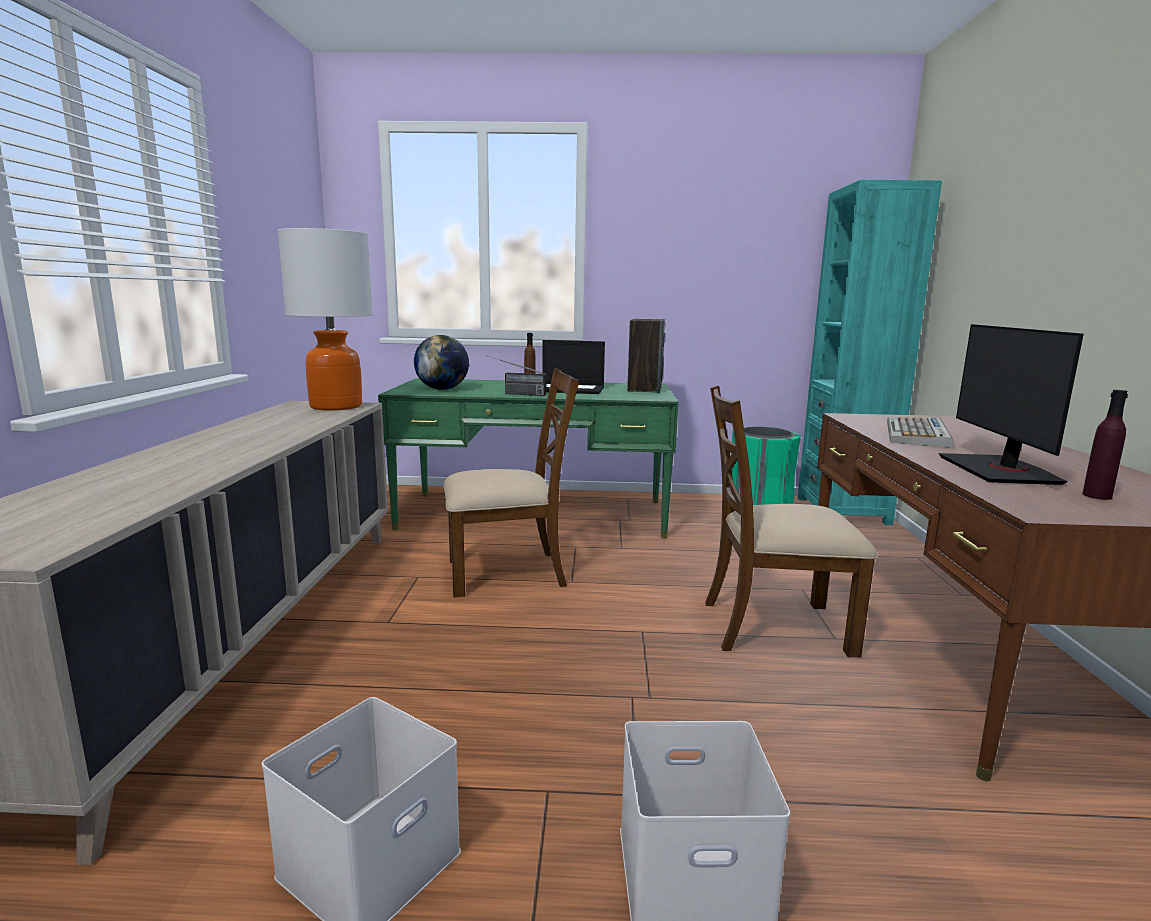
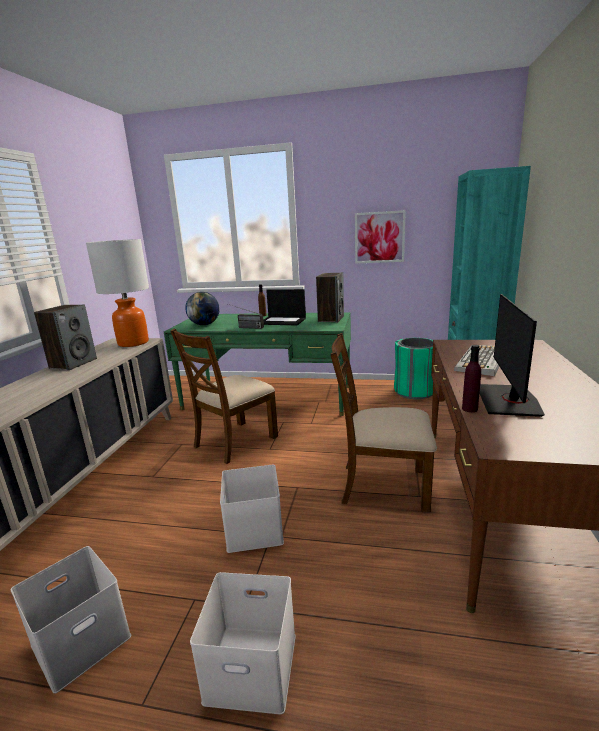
camera: 10 degrees right, 5 degrees up
brown chair [444,368,579,598] -> brown chair turned 135 degrees clockwise [171,329,278,464]
purple bottle [1082,390,1128,500] -> purple bottle moved to [462,345,481,412]
none -> speaker [34,304,97,370]
none -> white storage box [220,465,284,553]
none -> picture [355,210,406,264]

